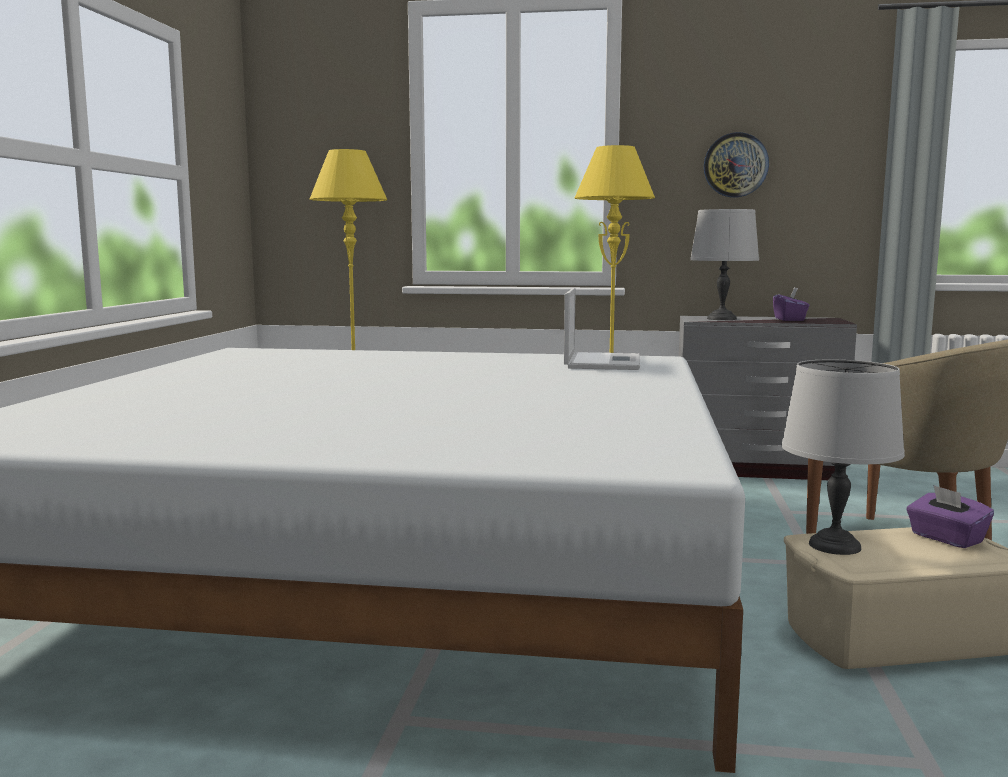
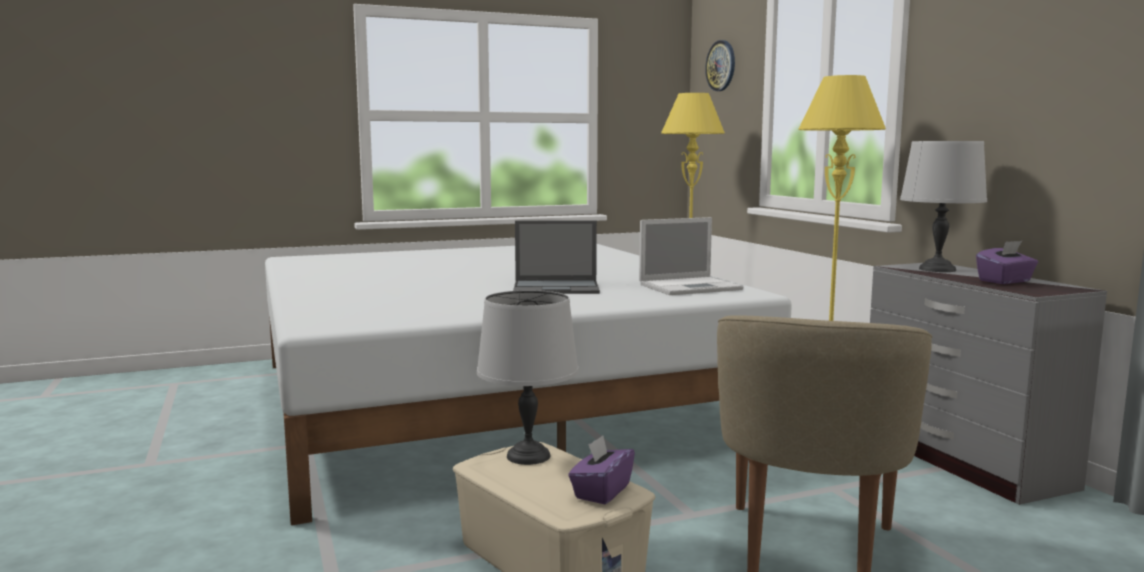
camera: 60 degrees right, 0 degrees up
wall clock [704,132,769,197] -> wall clock moved to [705,40,735,91]
none -> laptop [513,220,600,294]

